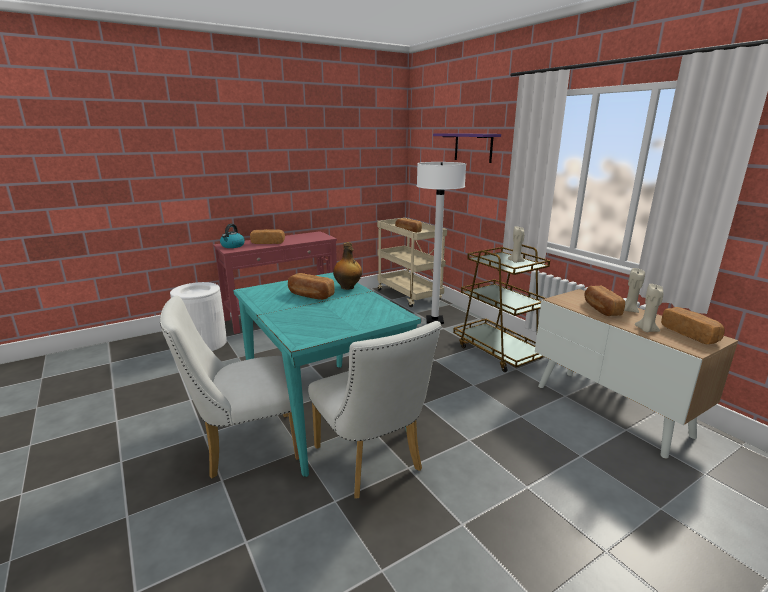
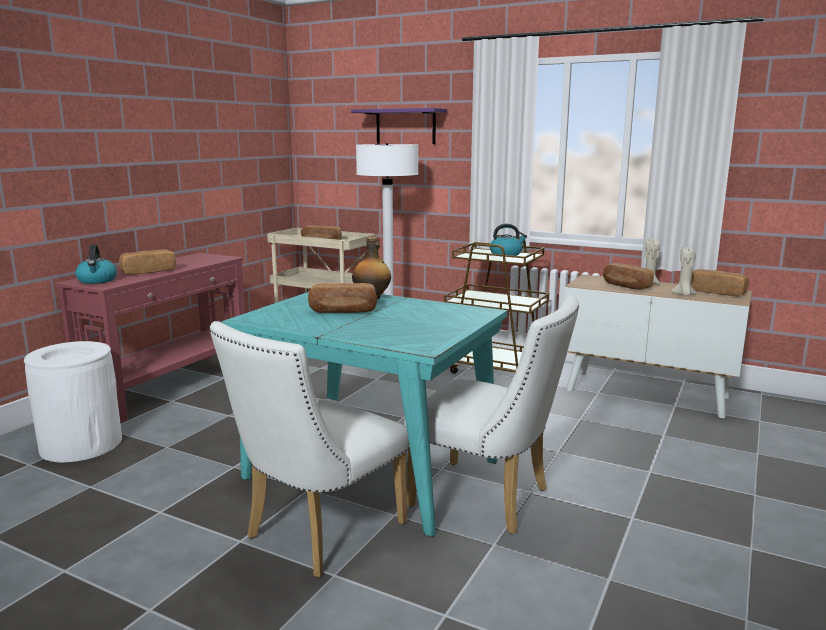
camera: 30 degrees left, 5 degrees down
beige candle [508,226,525,263] -> kettle [490,224,527,257]

